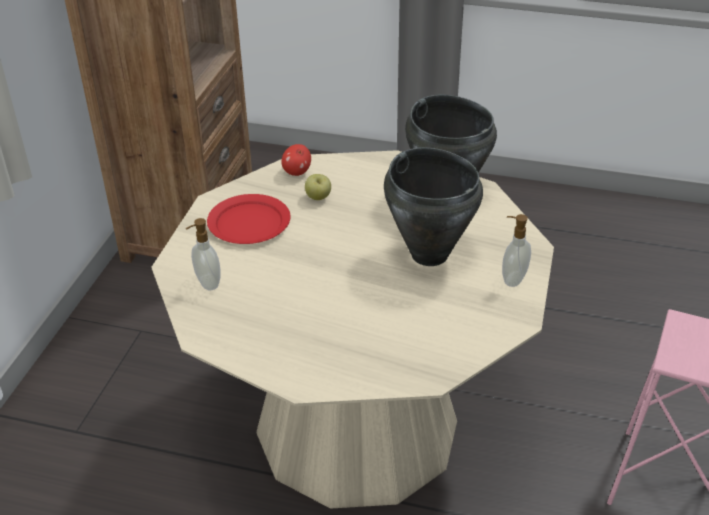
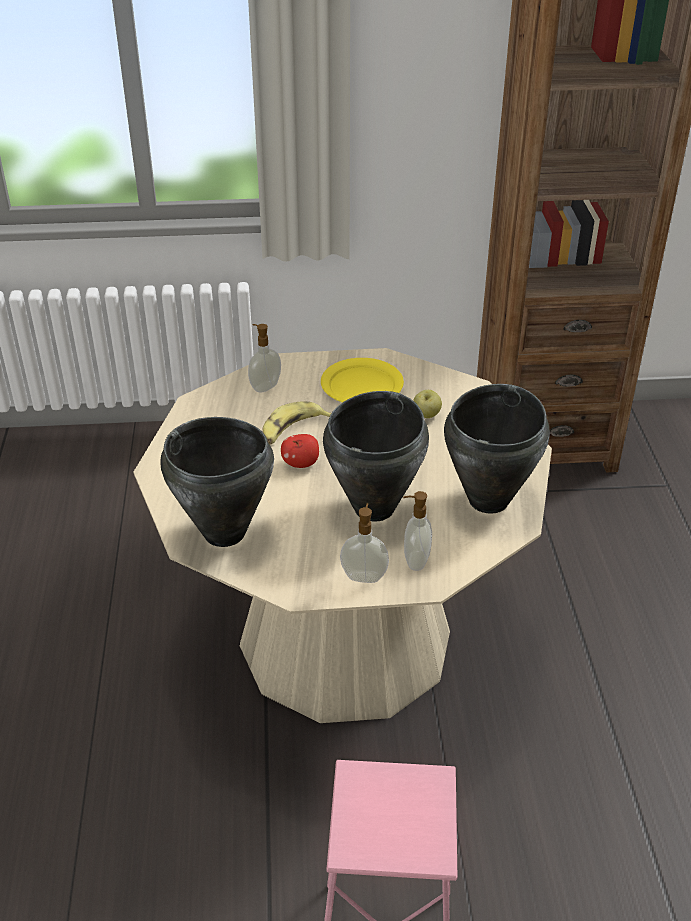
camera: 70 degrees right, 0 degrees up
red plate [207,194,291,244] -> yellow plate [321,358,404,402]
apple [281,144,311,176] -> apple moved to [281,434,319,468]
none -> black cooking pot [161,417,274,547]
none -> banana [263,402,331,444]
none -> soap dispenser [403,491,432,571]

